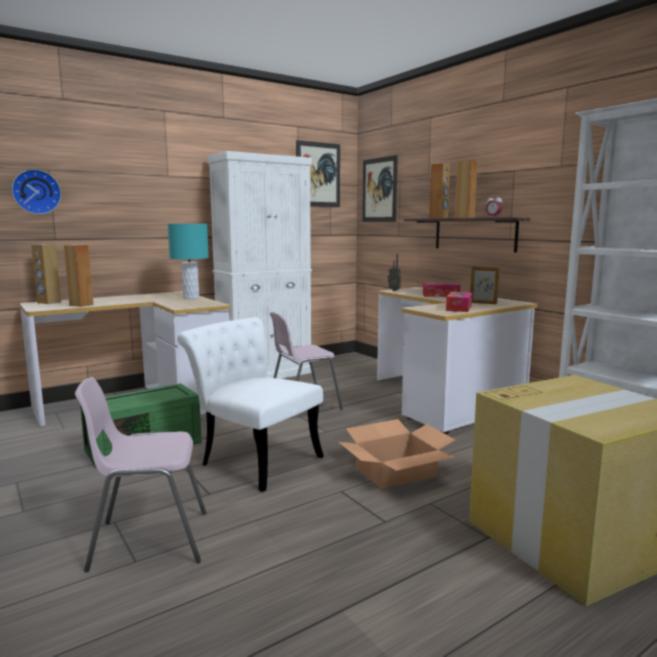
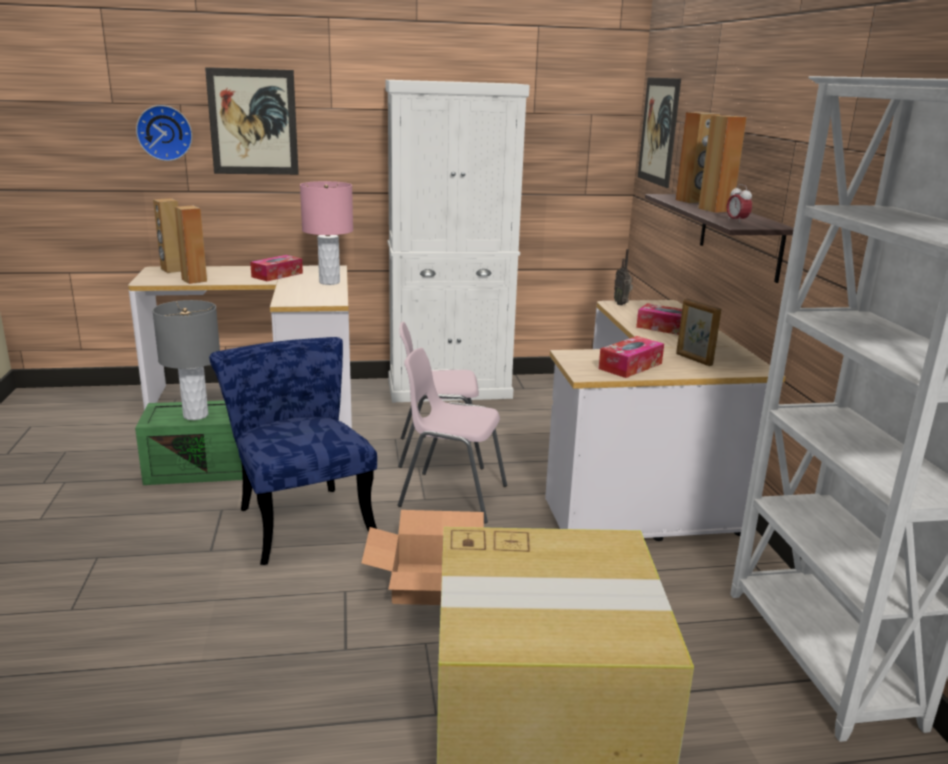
camera: 25 degrees right, 10 degrees up
pink chair [75,377,206,572] -> pink chair moved to [398,348,507,524]
turquoise table lamp [168,224,209,299] -> pink table lamp [300,181,353,285]
white chair [177,317,324,492] -> blue chair [209,337,377,565]
picture [296,140,340,207] -> picture moved to [205,67,299,175]
none -> grey table lamp [152,300,220,420]
none -> tissue box [250,255,303,281]

